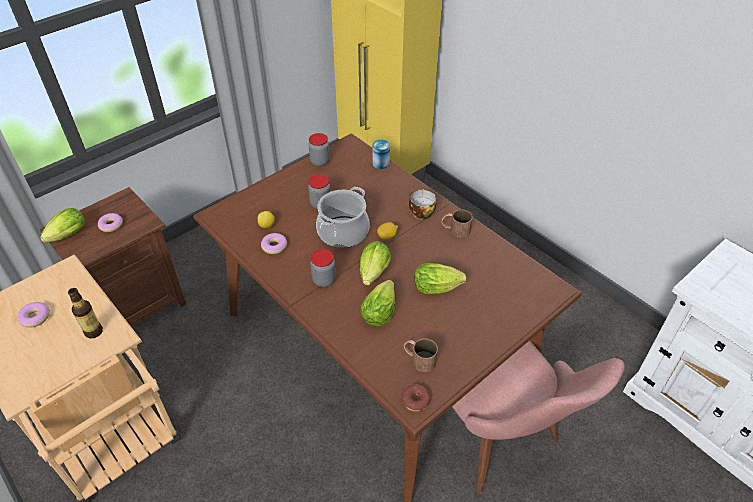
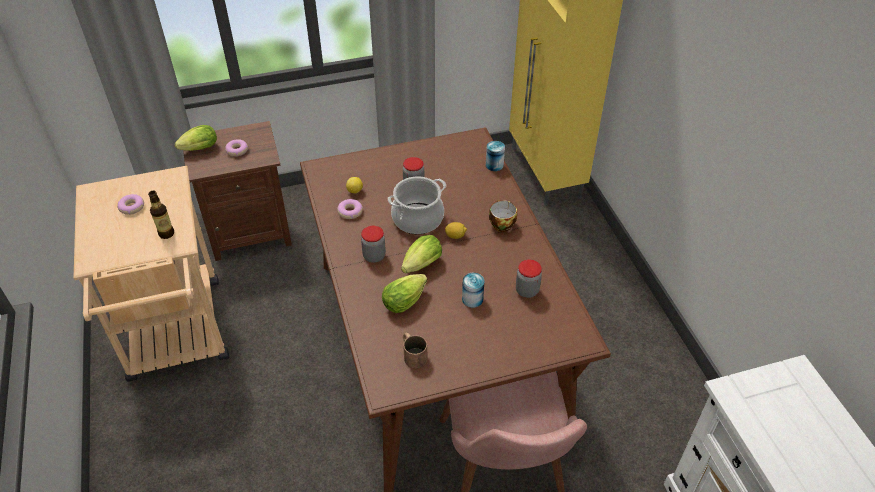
camera: 25 degrees right, 0 degrees up
jar [308,133,330,166] -> jar moved to [516,260,542,298]
donut [401,384,430,412] -> none
lettuce [414,263,467,294] -> can [462,273,484,308]
brown mug [441,209,473,238] -> none

